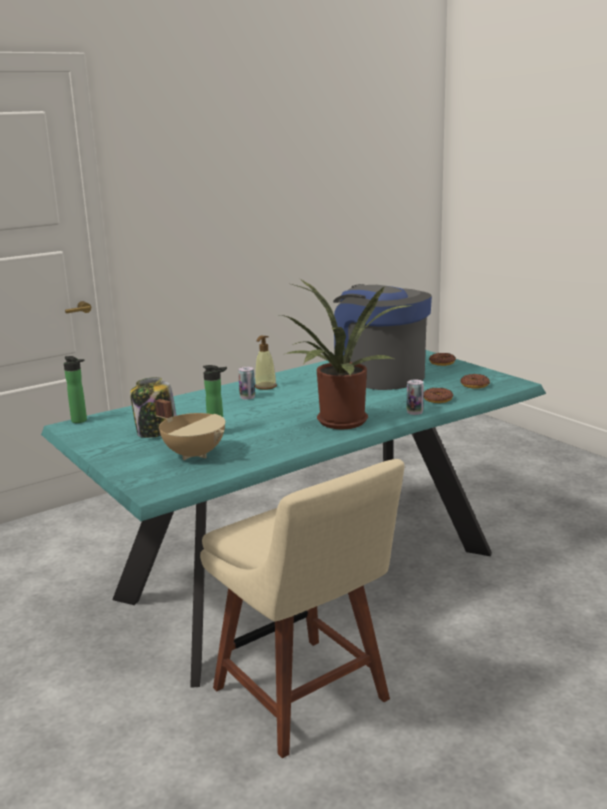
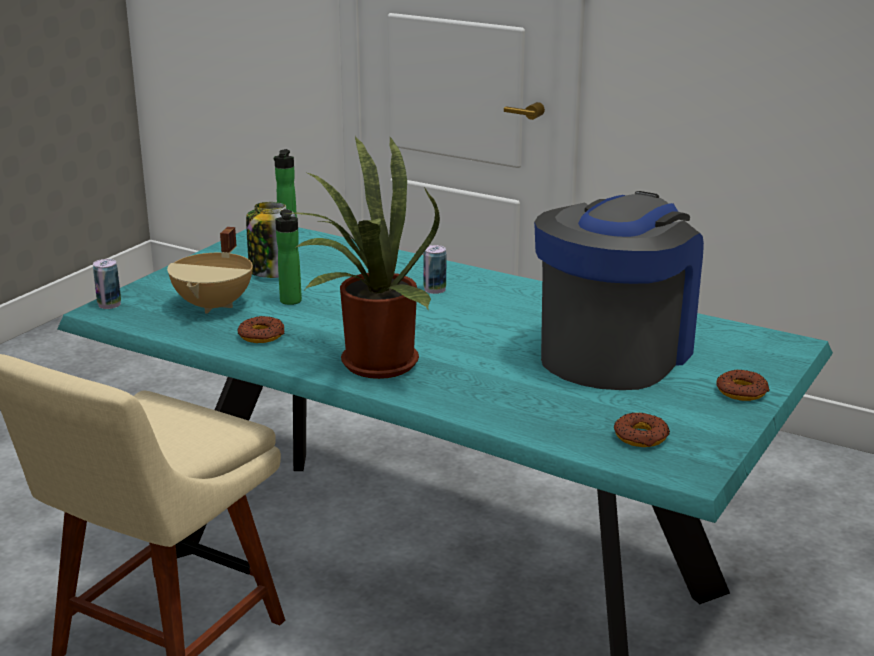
camera: 65 degrees right, 5 degrees up
soap dispenser [255,335,277,390] -> none
can [407,379,424,415] -> can moved to [93,259,121,309]
donut [424,388,453,403] -> donut moved to [237,316,284,343]

